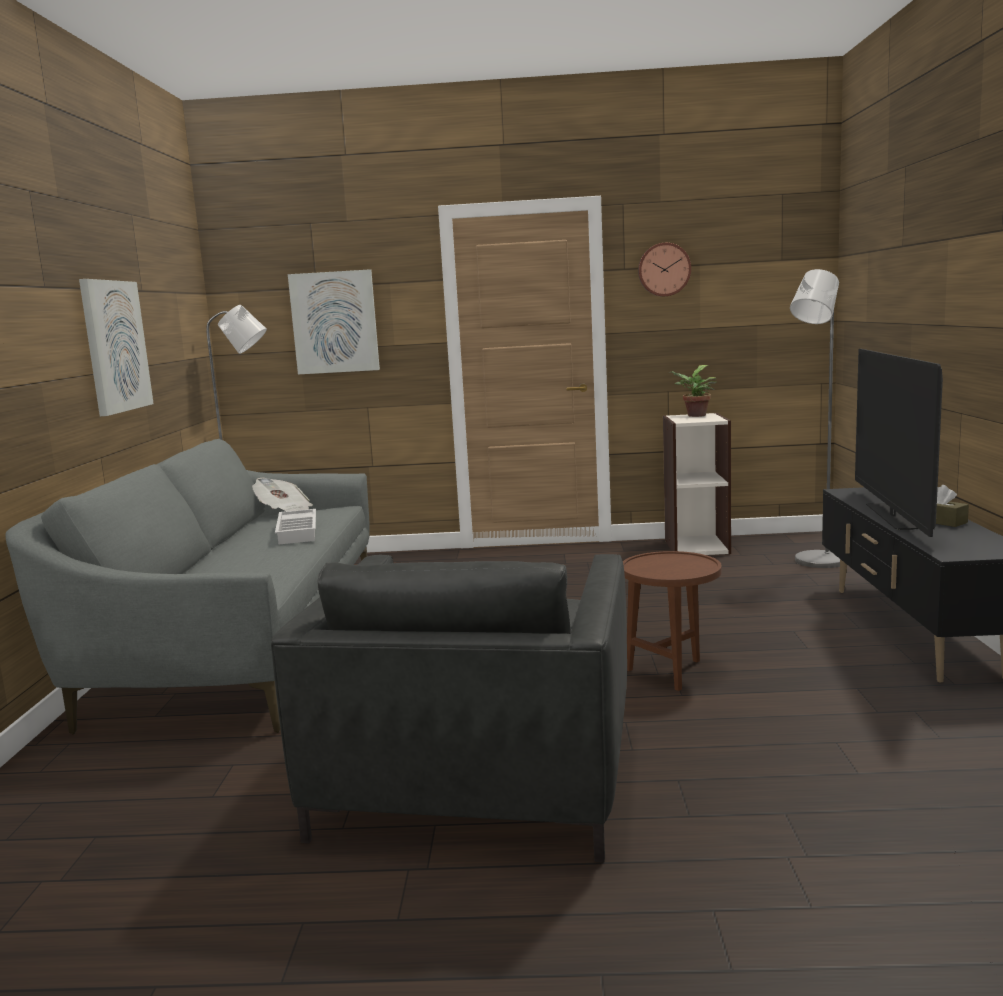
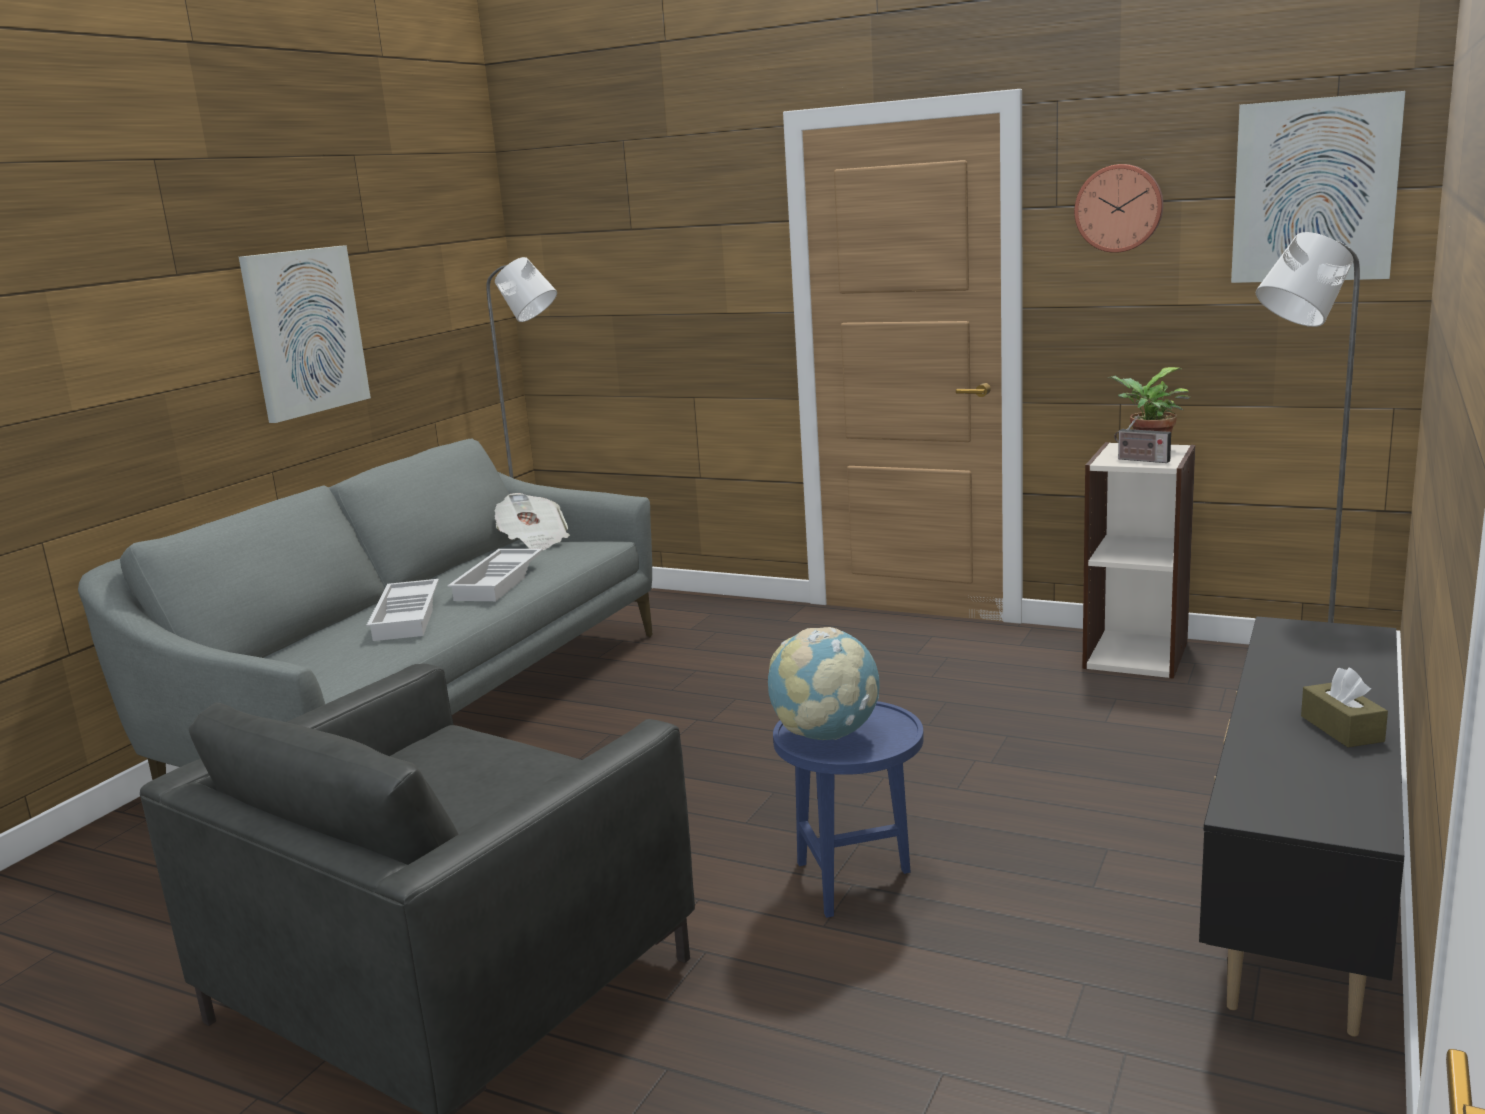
camera: 25 degrees right, 5 degrees up
picture [288,269,380,374] -> picture moved to [1231,91,1405,283]
brown side table [623,551,722,691] -> blue side table [773,701,924,918]
television [855,349,943,537] -> none
none -> white tray [367,579,439,641]
none -> globe [768,627,880,740]
none -> radio [1114,415,1171,463]

